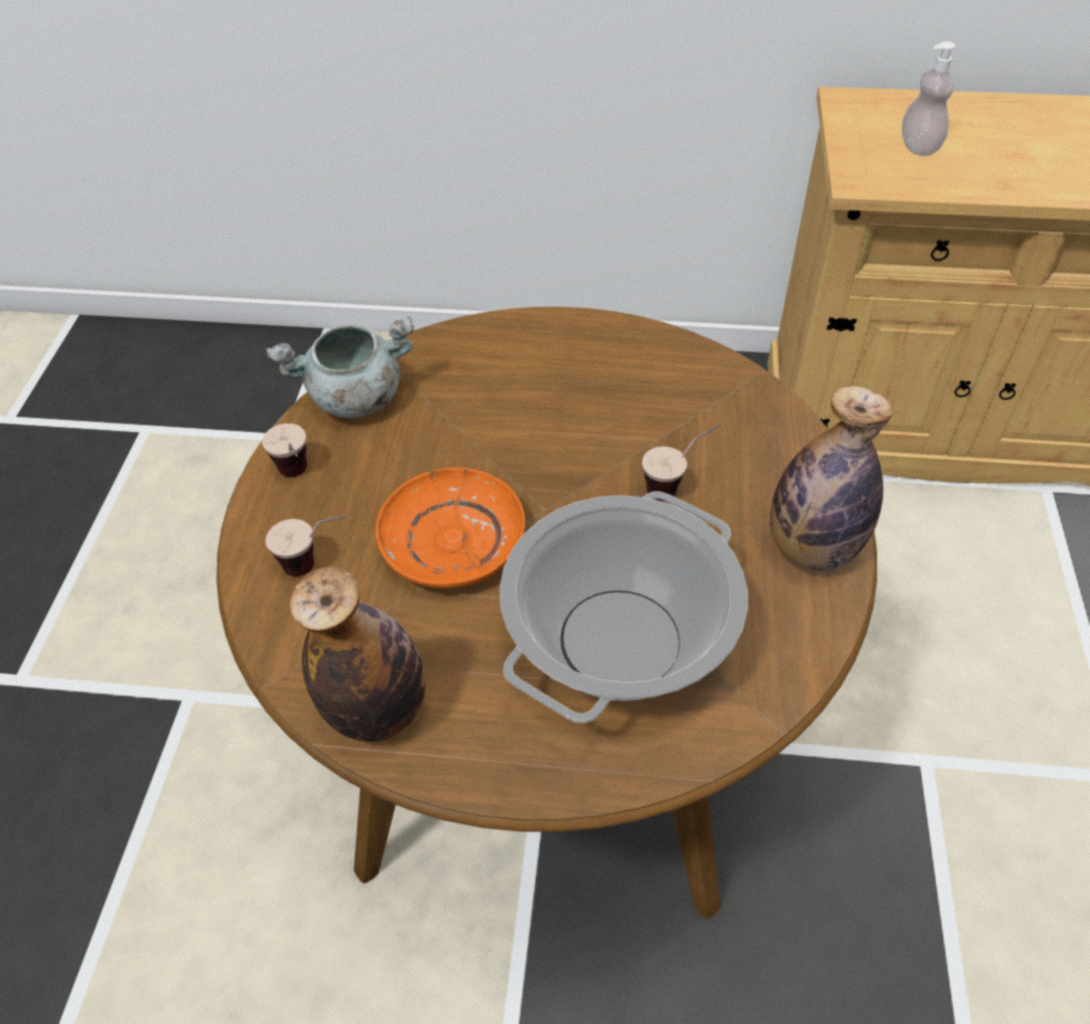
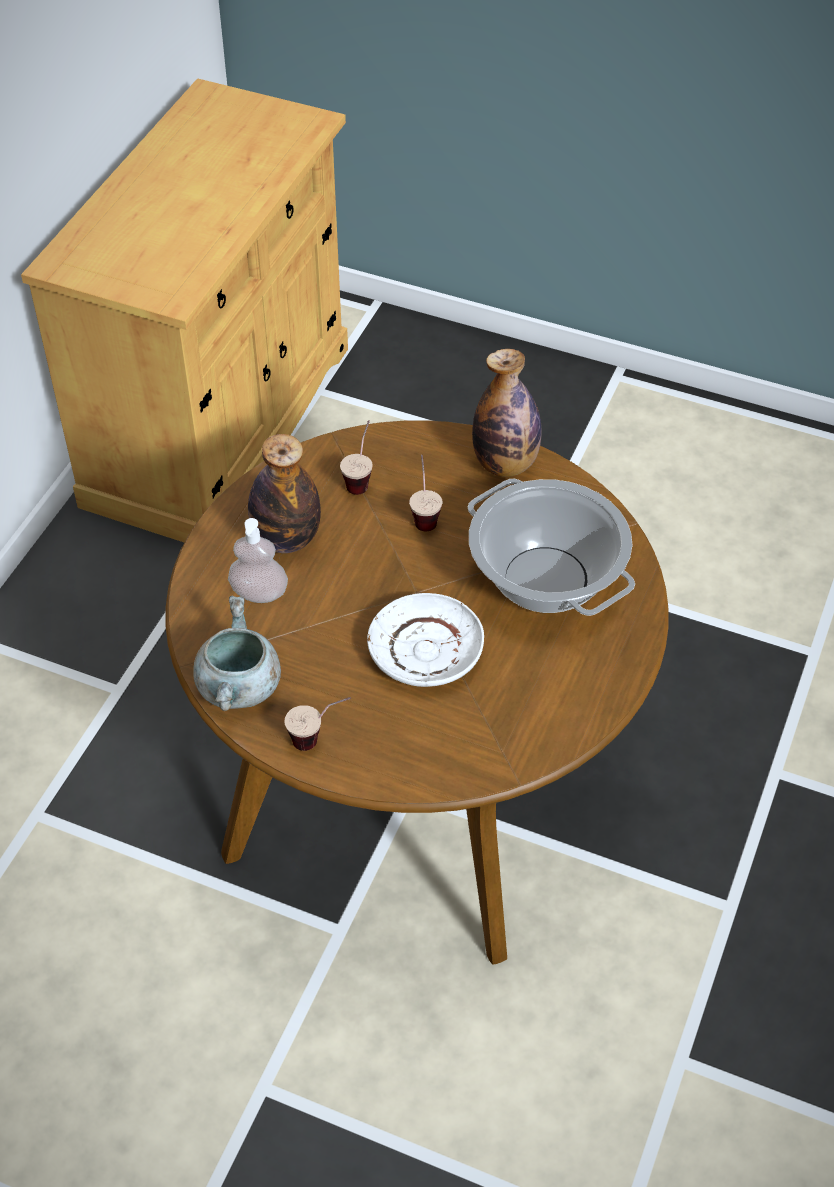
camera: 75 degrees left, 0 degrees up
cup [265,515,347,577] -> cup moved to [340,420,373,495]
bottle [290,567,425,742] -> bottle moved to [248,434,321,553]
orange plate [376,468,525,588] -> white plate [367,593,484,687]
soap dispenser [902,41,955,156] -> soap dispenser moved to [228,518,288,603]

